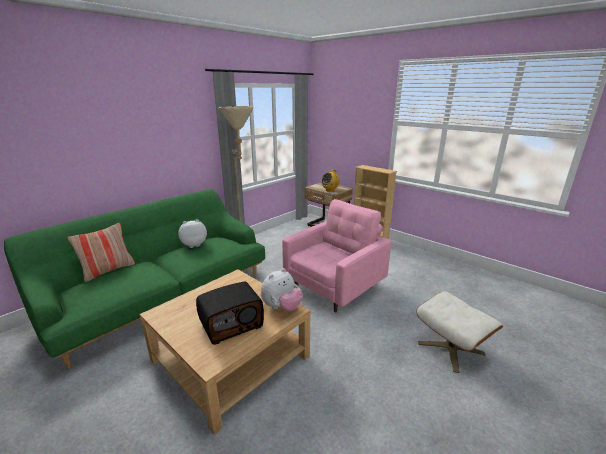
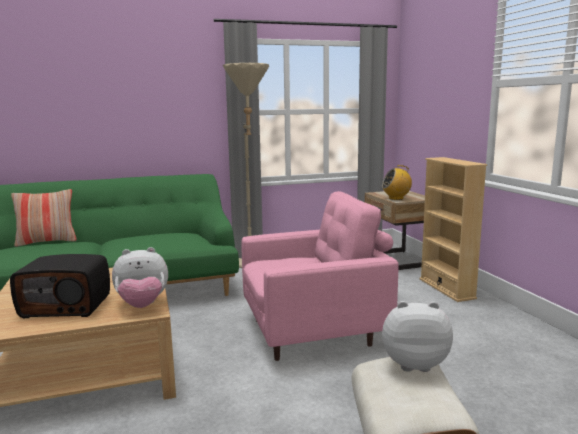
camera: 30 degrees right, 10 degrees down
plush toy [178,219,207,248] -> plush toy moved to [382,301,453,372]

